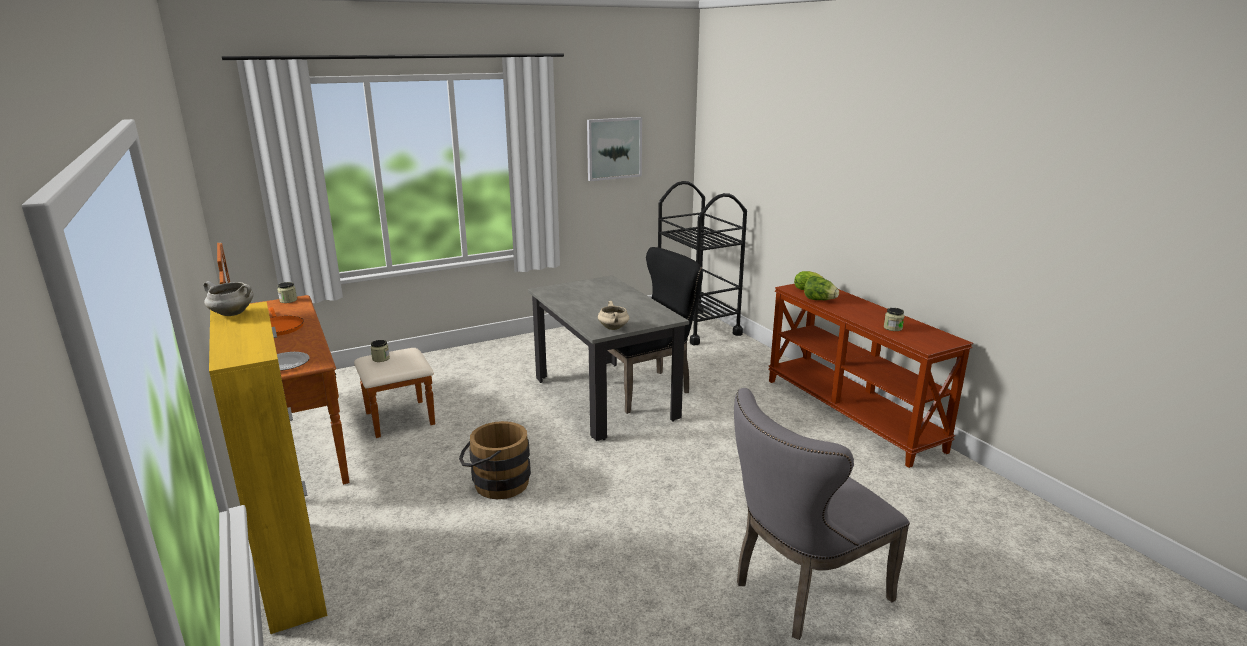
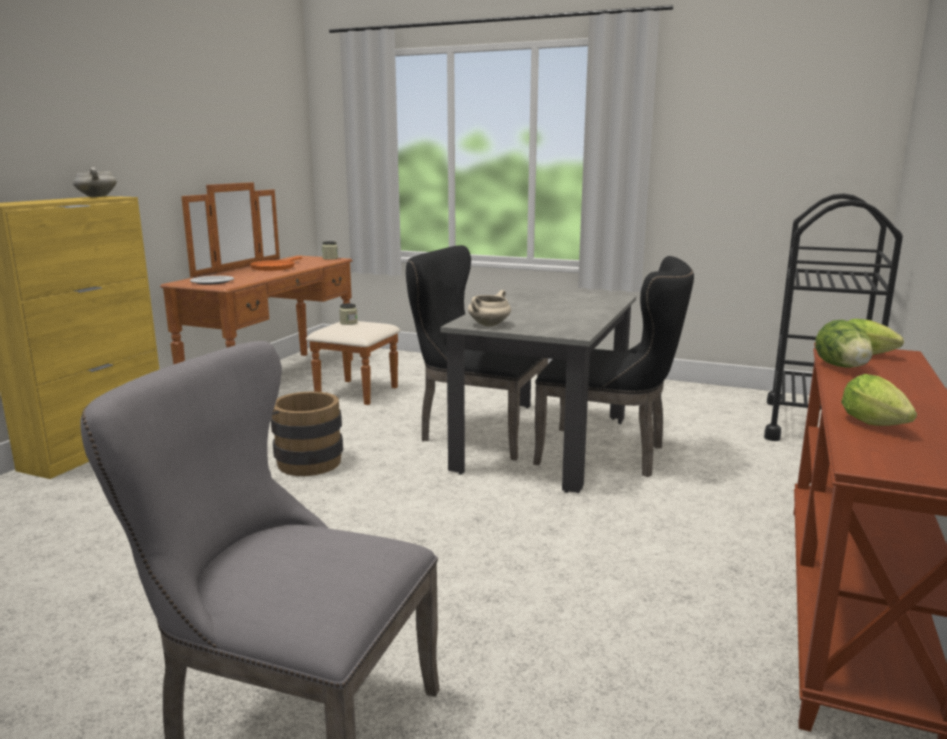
camera: 50 degrees right, 5 degrees down
picture [587,117,642,181] -> none
jar [884,308,905,331] -> lettuce [841,374,917,426]
none -> black chair [406,245,548,460]

